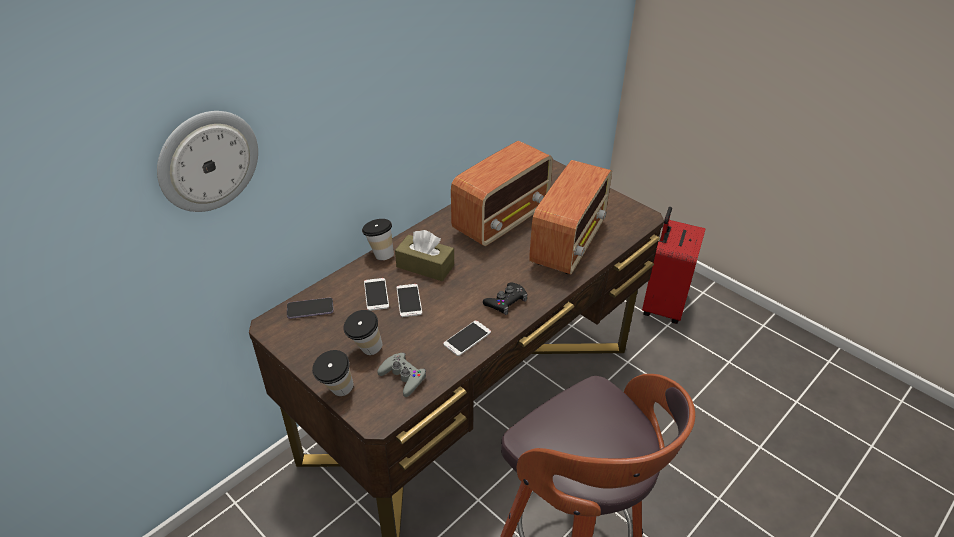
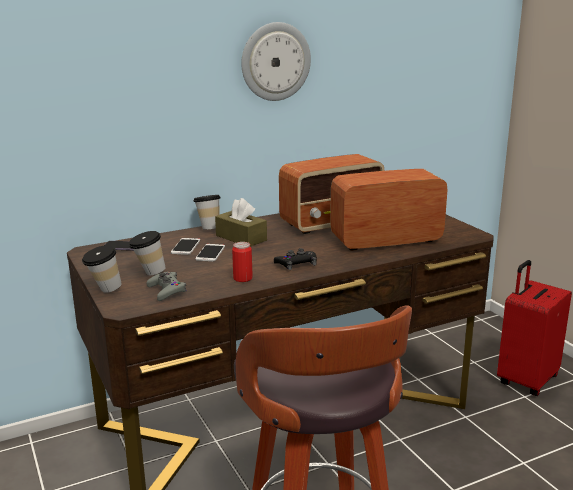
camera: 20 degrees right, 20 degrees down
wall clock [157,111,258,212] -> wall clock moved to [241,22,311,101]
phone [443,321,491,356] -> can [232,242,253,282]
radio [529,160,612,275] -> radio turned 150 degrees counterclockwise [330,169,447,251]

